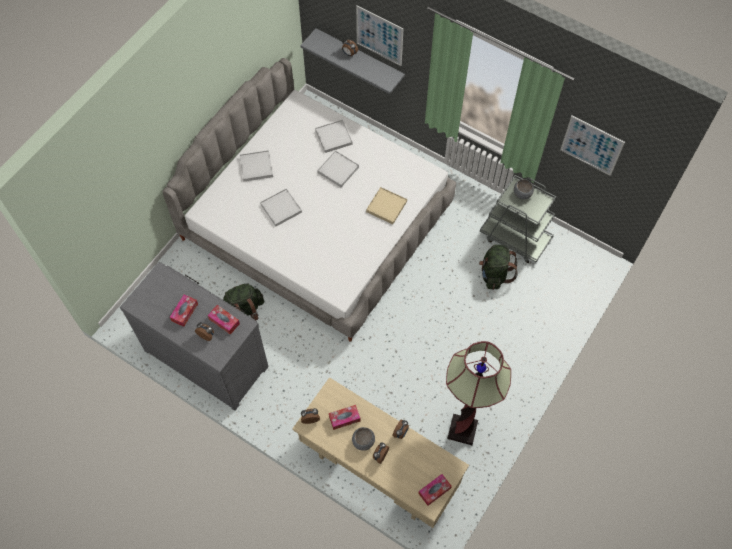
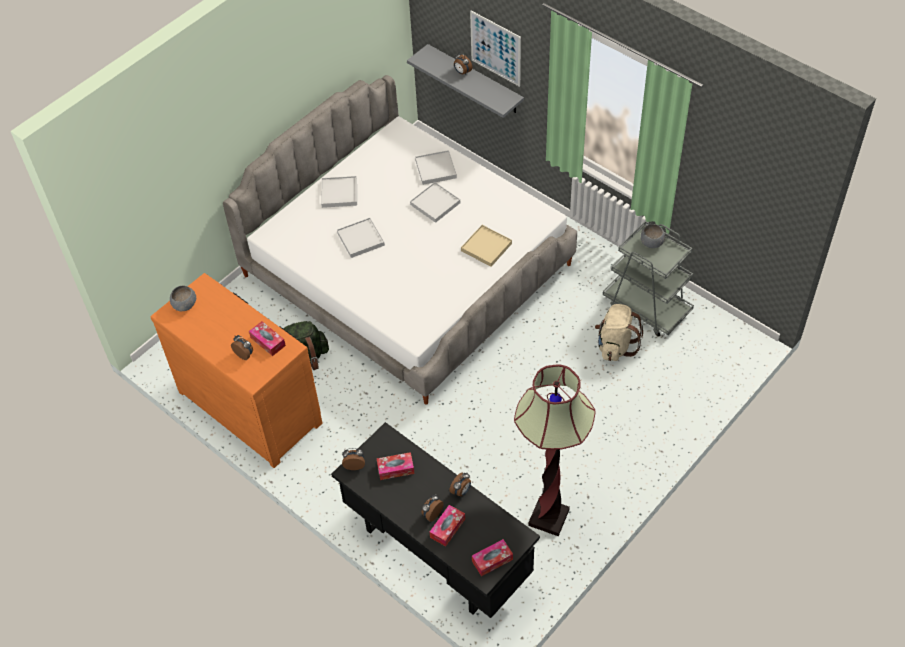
camera: 10 degrees right, 10 degrees down
grey dresser [120,262,269,411] -> orange dresser [151,273,322,468]
tissue box [170,294,198,327] -> tissue box moved to [430,505,465,546]
beige desk [292,377,469,528] -> black desk [331,422,540,618]
grey bowl [352,427,375,451] -> grey bowl moved to [170,286,196,311]
green backpack [479,245,518,290] -> beige backpack [595,304,643,361]
picture [560,116,625,176] -> none

